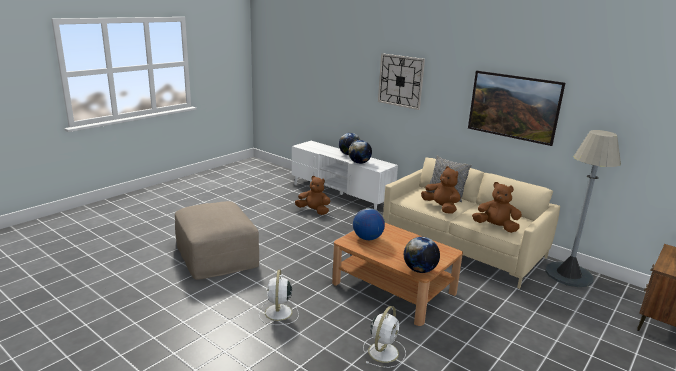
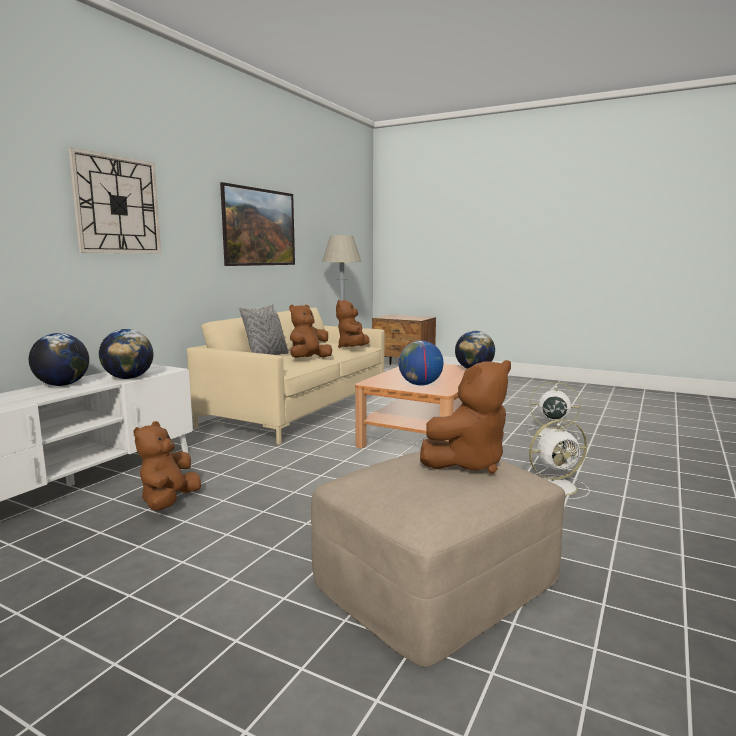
camera: 100 degrees left, 10 degrees down
none -> brown plush toy [420,360,511,474]

